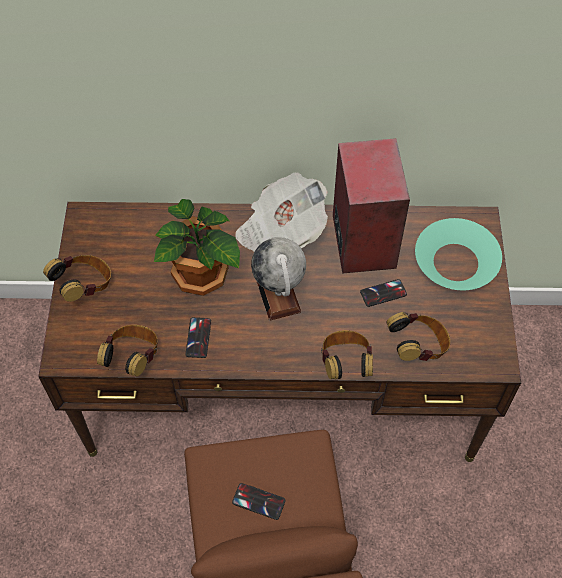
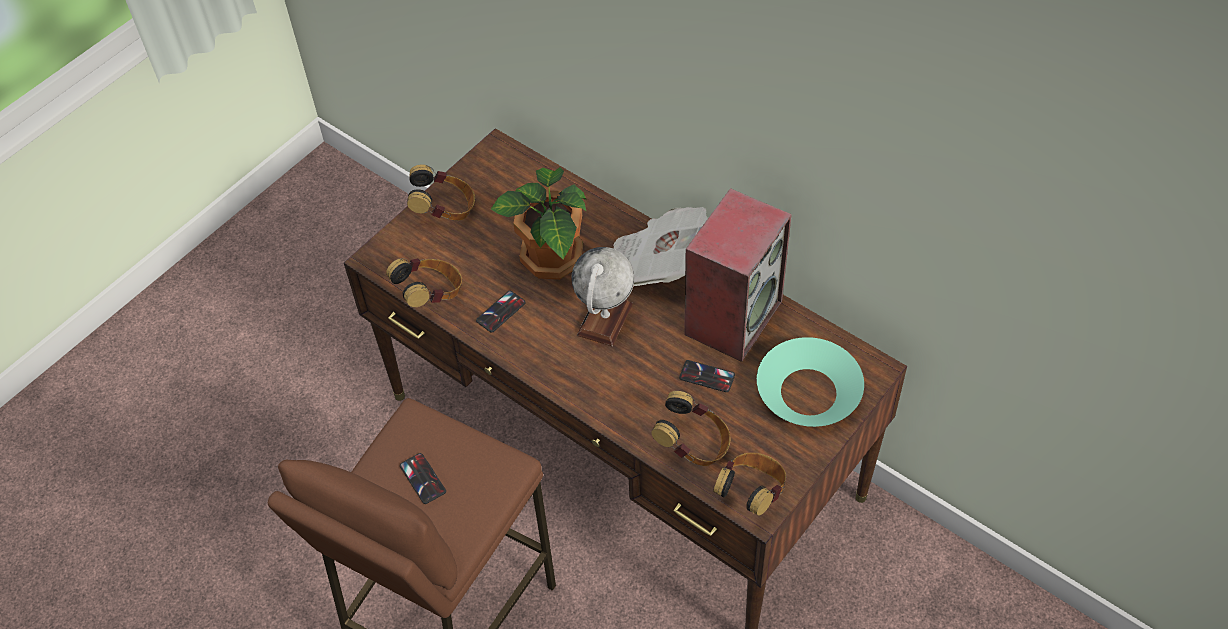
camera: 40 degrees right, 5 degrees down
headphones [321,330,373,379] -> headphones moved to [713,452,786,516]

